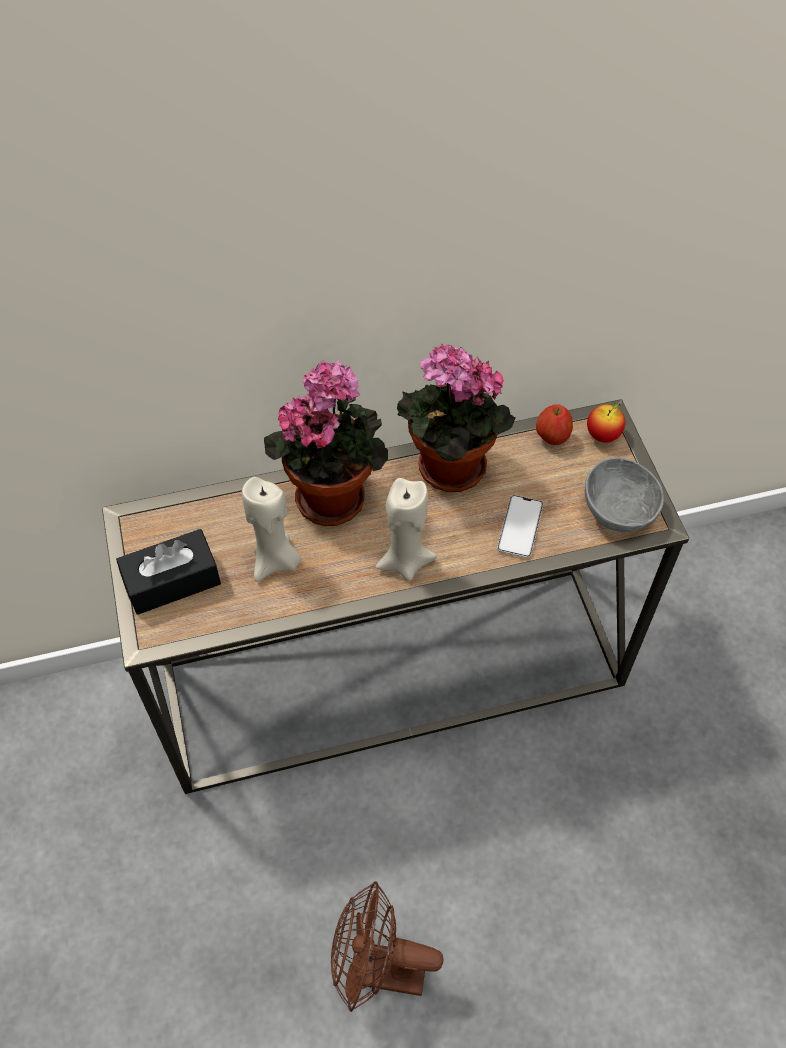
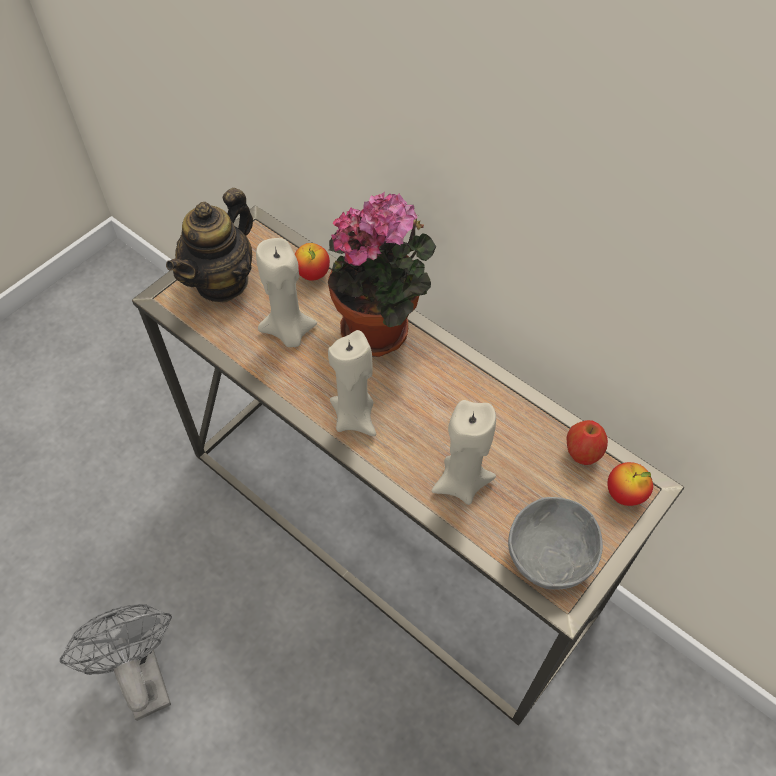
camera: 55 degrees right, 0 degrees up
black tissue box [116,529,221,615] -> teapot [166,188,253,302]
brown fan [331,881,444,1012] -> grey fan [60,604,172,721]
potted plant [397,344,516,492] -> none
phone [497,495,543,558] -> beige candle [432,400,496,505]
none -> apple [295,243,330,281]

